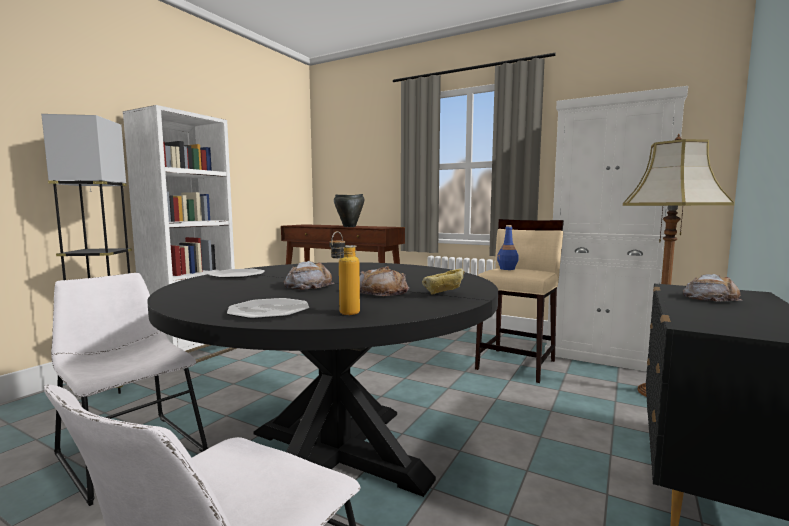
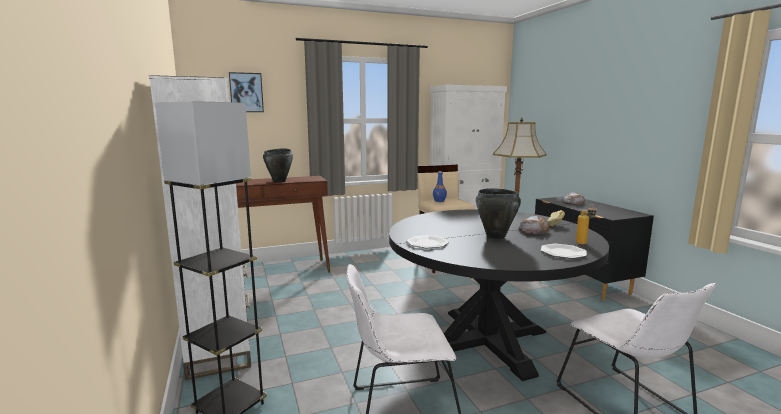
camera: 50 degrees left, 5 degrees up
bread [284,261,335,290] -> black cooking pot [476,188,521,240]
none -> picture [229,72,264,112]

